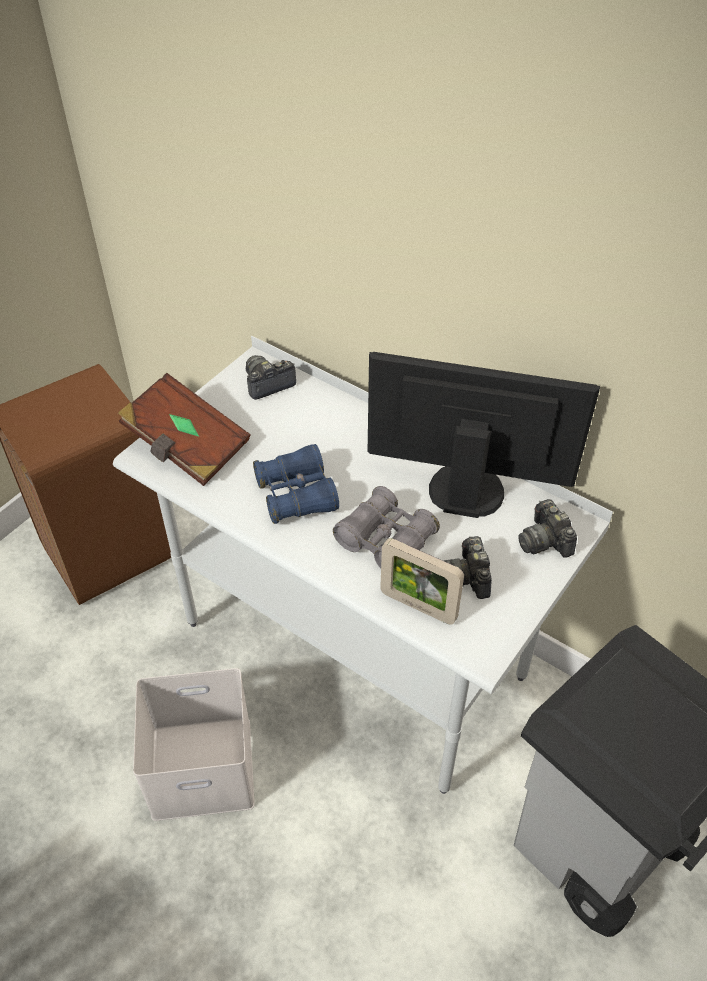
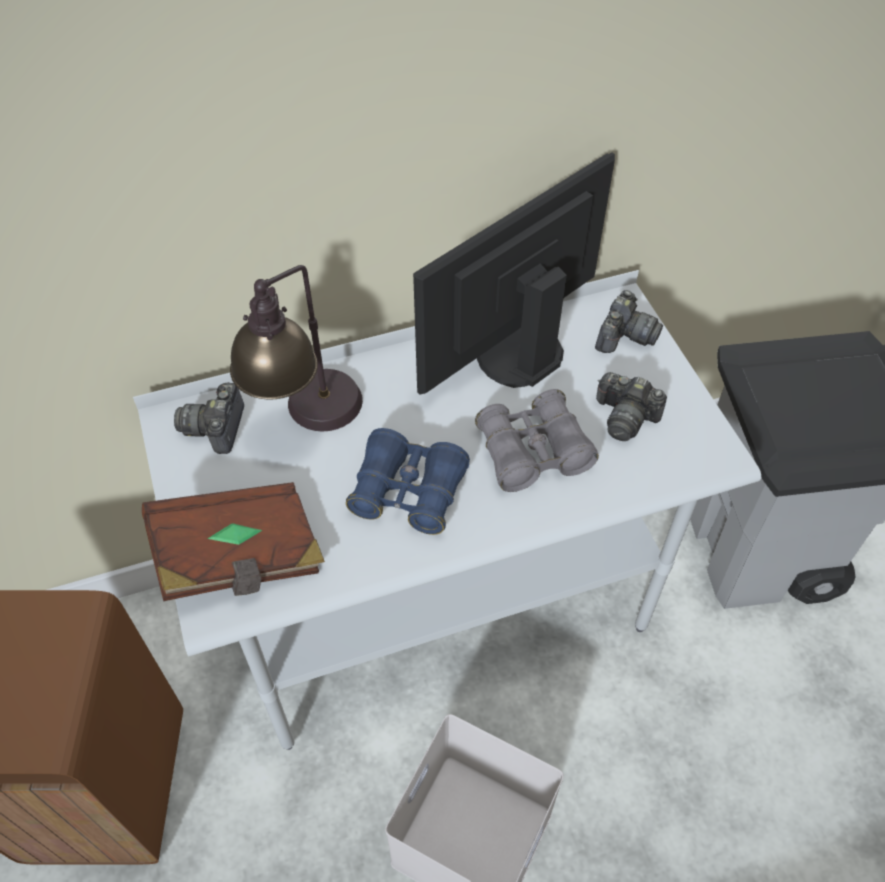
camera: 55 degrees left, 5 degrees up
picture frame [380,538,464,625] -> none
camera [518,499,577,558] -> camera turned 75 degrees counterclockwise [595,290,663,353]
none -> table lamp [230,265,363,432]

